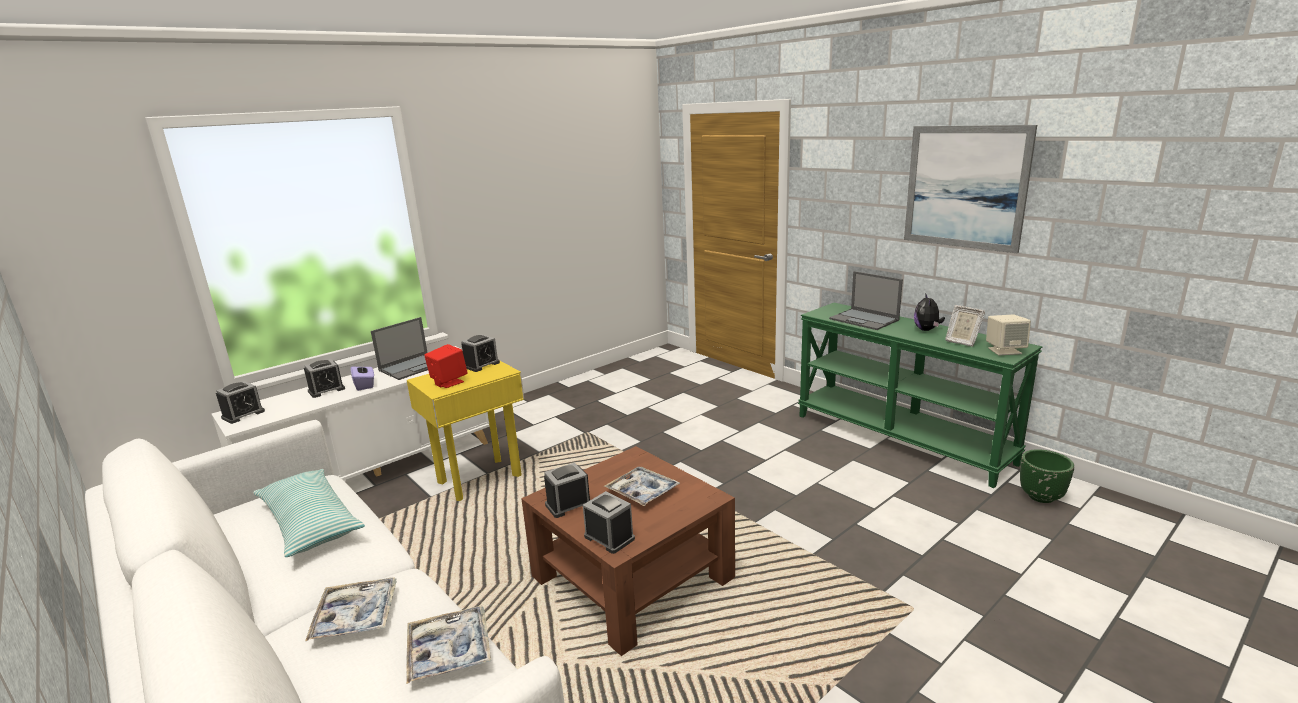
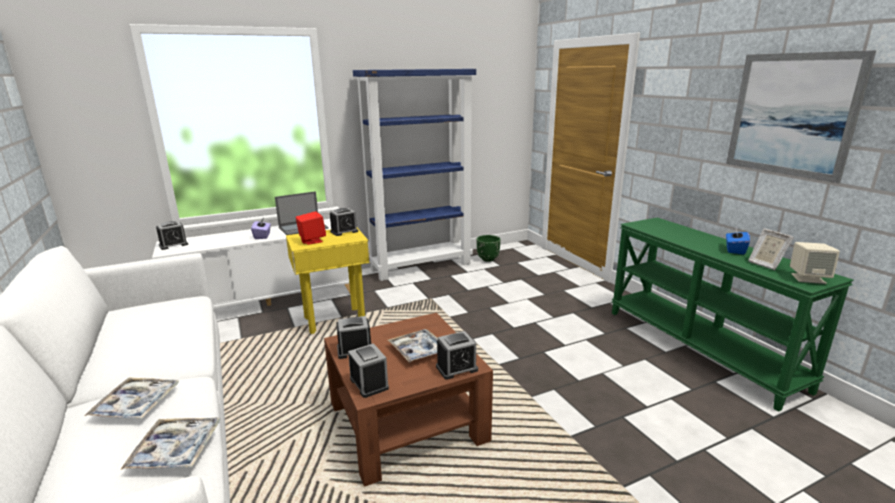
camera: 15 degrees right, 0 degrees up
pillow [253,469,365,557] -> none
alarm clock [304,359,345,398] -> alarm clock moved to [436,331,478,380]
laptop [829,271,903,330] -> none
plush toy [914,293,945,331] -> blue tissue box [726,227,750,255]
green planter [1020,449,1074,503] -> green planter moved to [476,235,501,262]
none -> blue bookcase [353,69,476,281]

